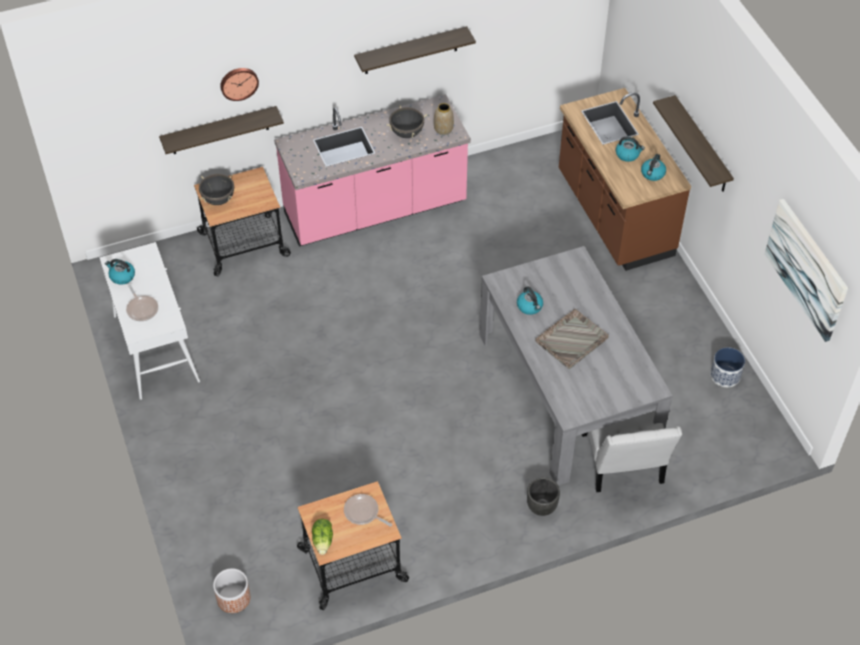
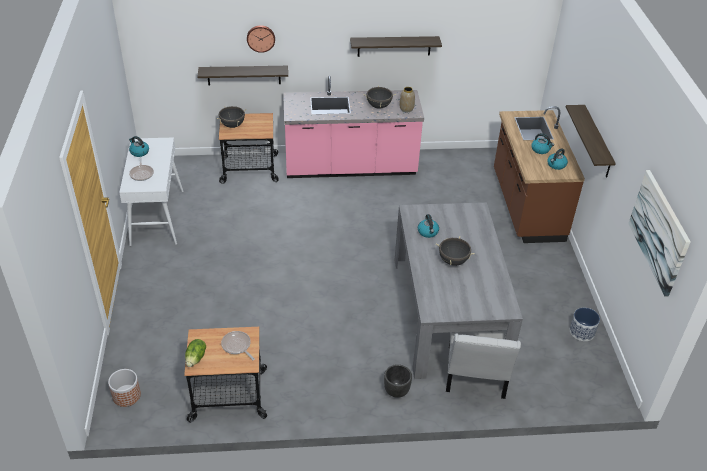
camera: 15 degrees right, 10 degrees down
grey tray [535,309,609,369] -> black cooking pot [436,236,475,266]

